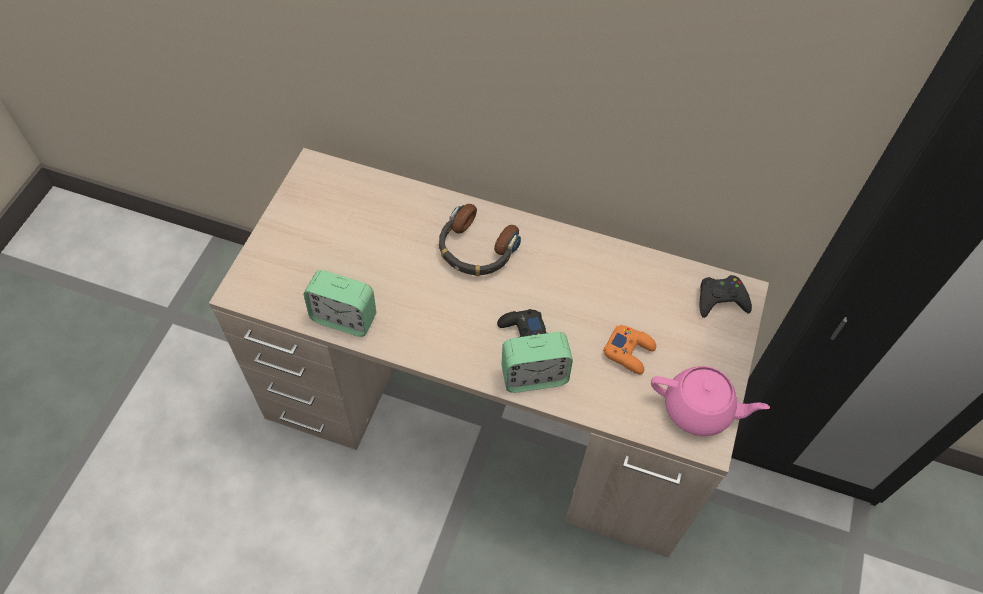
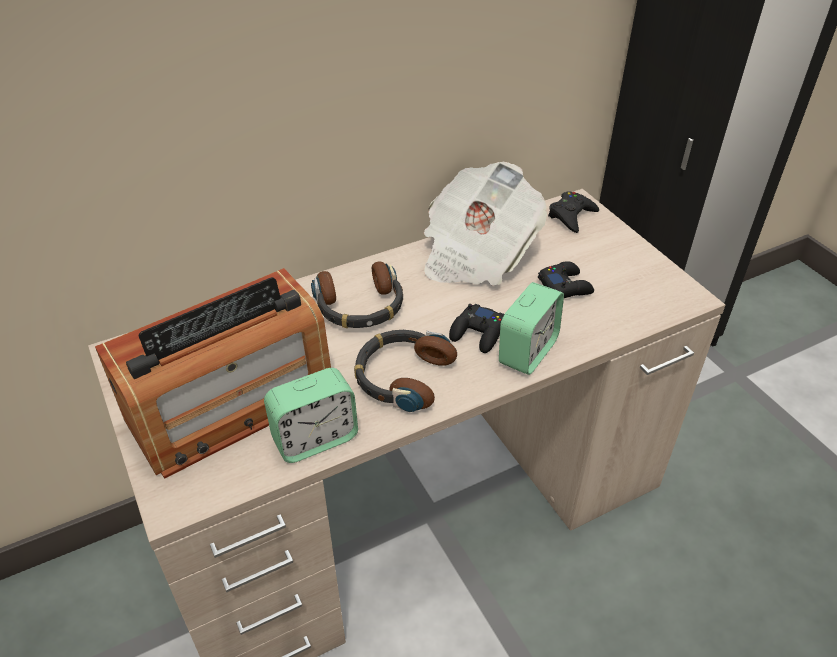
camera: 45 degrees left, 15 degrees down
orange game controller [603,325,656,375] -> black game controller [538,261,594,298]
pink teapot [651,366,770,436] -> none
none -> radio [95,268,331,479]
none -> headphones [354,330,457,412]
none -> newspaper [424,162,547,286]

